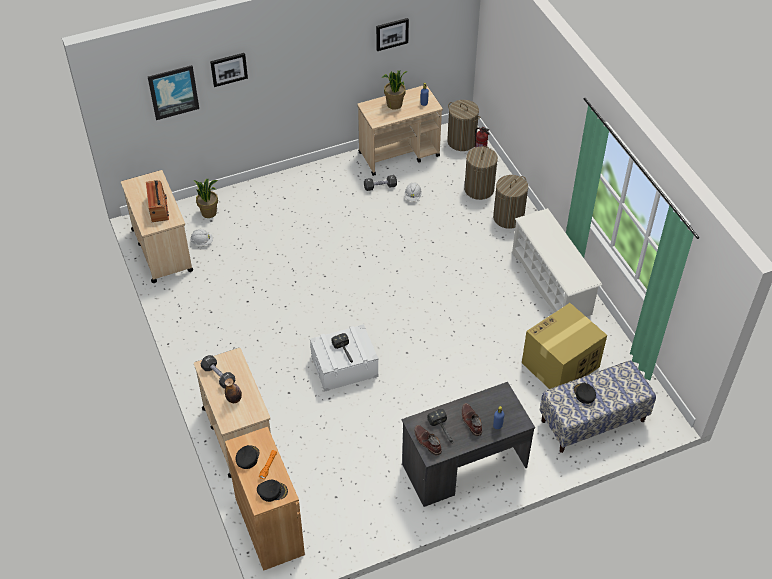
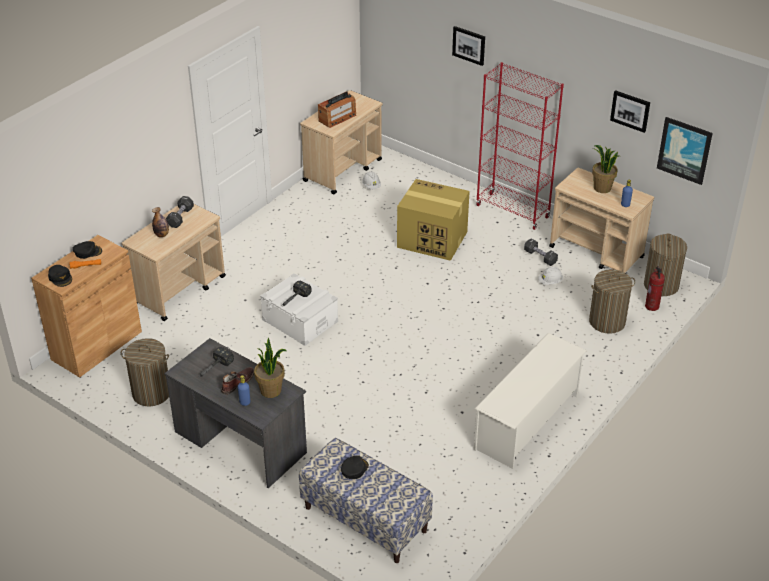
camera: 60 degrees right, 10 degrees down
picture [148,65,199,120] -> picture moved to [657,117,713,185]
potted plant [194,179,218,218] -> potted plant moved to [254,338,287,398]
brown boot [414,425,442,455] -> none
laundry basket [493,175,528,229] -> laundry basket moved to [121,338,169,406]
cardboard box [522,303,607,389] -> cardboard box moved to [397,179,470,261]
none -> red bookcase [476,62,564,230]

